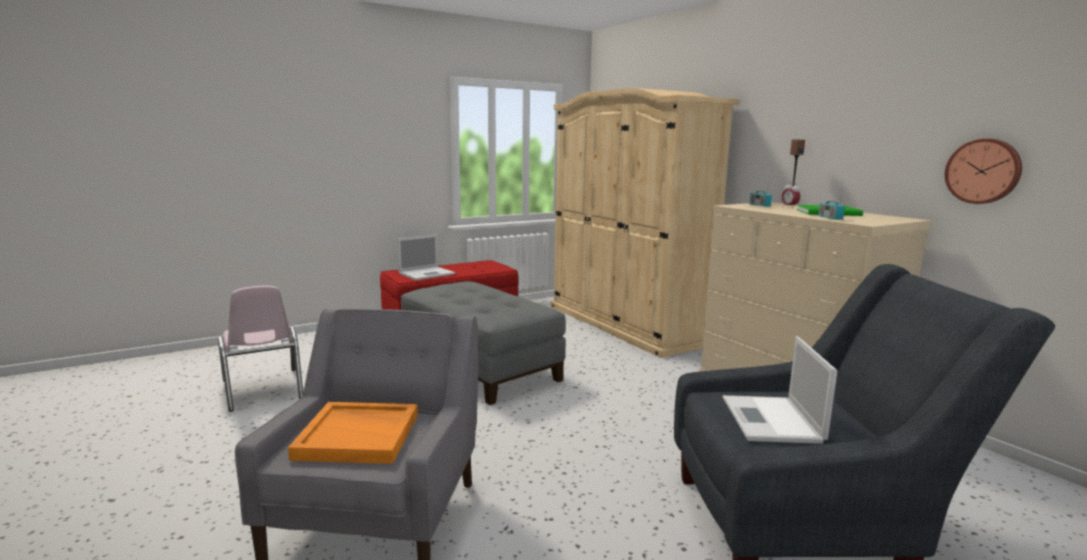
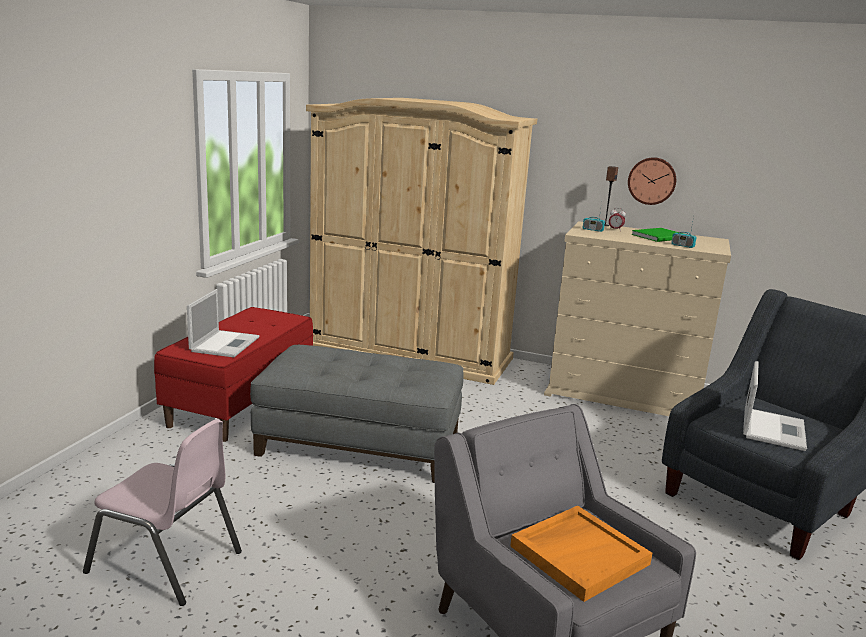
camera: 40 degrees left, 5 degrees up
laptop [723,336,837,444] -> laptop turned 120 degrees counterclockwise [743,361,807,451]
wall clock [945,138,1022,204] -> wall clock moved to [628,157,676,205]

